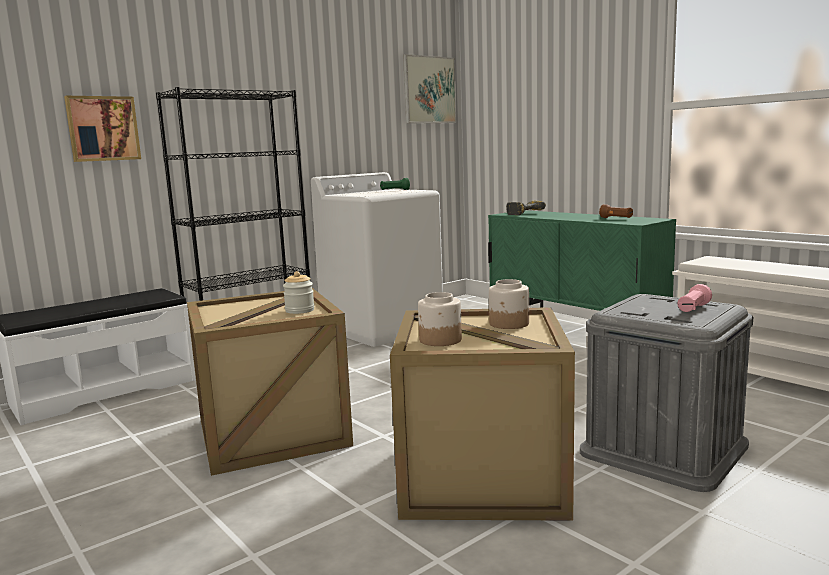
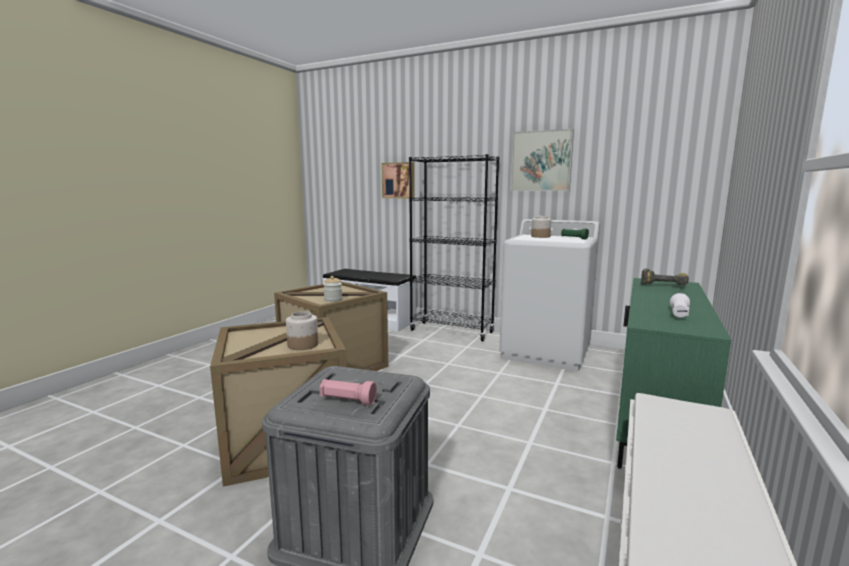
camera: 65 degrees right, 0 degrees up
picture [403,54,457,123] -> picture moved to [511,129,574,191]
jar [418,292,462,346] -> jar moved to [531,216,551,238]
brown flashlight [599,204,633,218] -> white flashlight [670,293,690,318]

